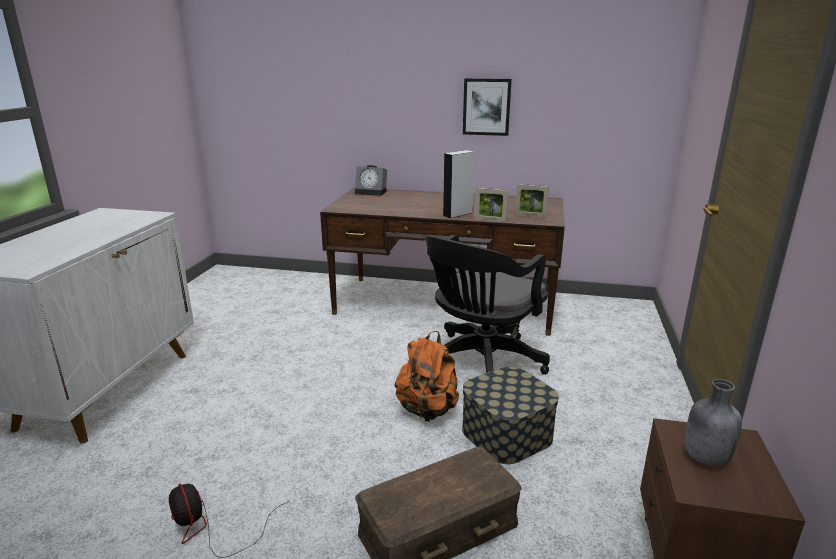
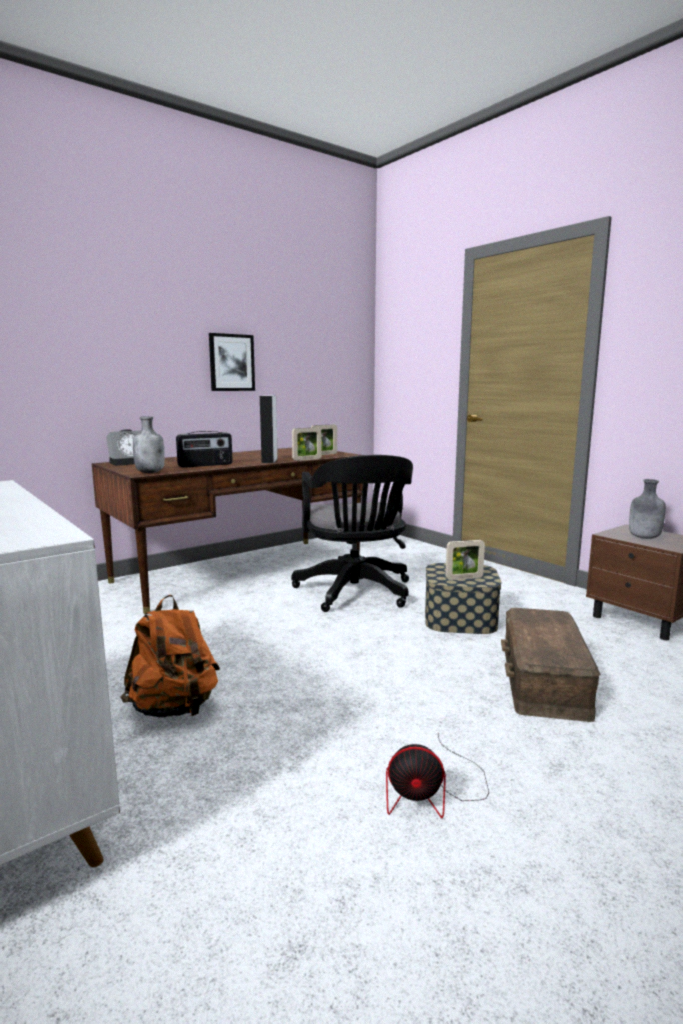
camera: 50 degrees left, 10 degrees down
orange backpack [395,331,459,421] -> orange backpack moved to [121,595,220,718]
none -> grey bottle [133,416,165,473]
none -> radio [176,431,233,468]
none -> picture frame [445,540,485,580]

